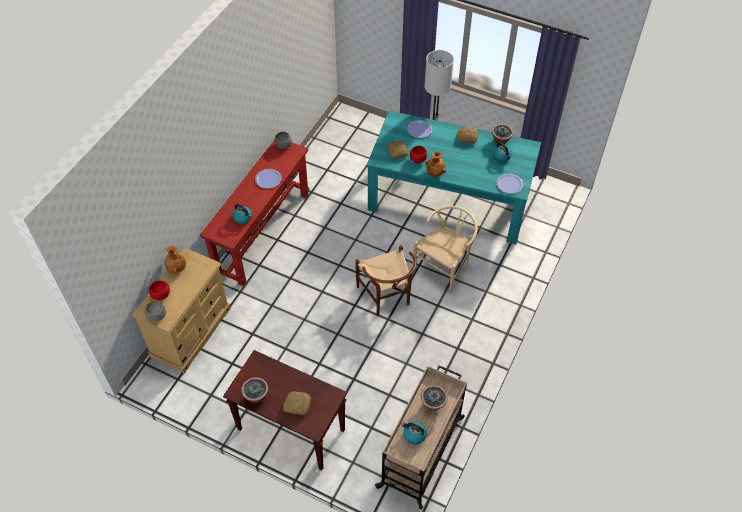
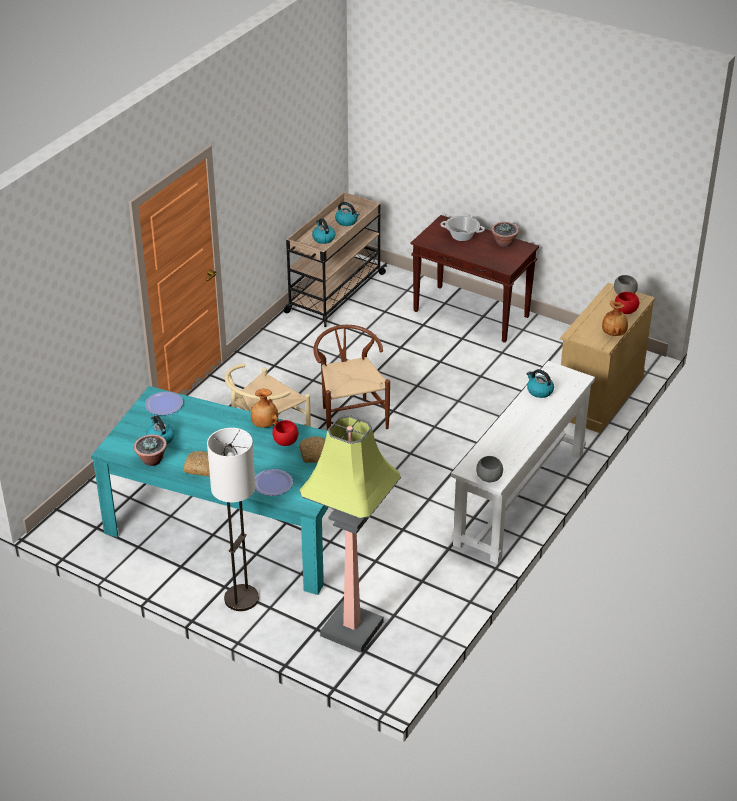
camera: 175 degrees left, 15 degrees down
red console table [200,140,309,286] -> white console table [451,361,595,564]
plate [255,169,282,189] -> none
bread [283,392,311,415] -> cooking pot [440,216,485,241]
potted plant [421,385,448,411] -> kettle [312,218,335,244]
none -> floor lamp [299,415,401,653]

